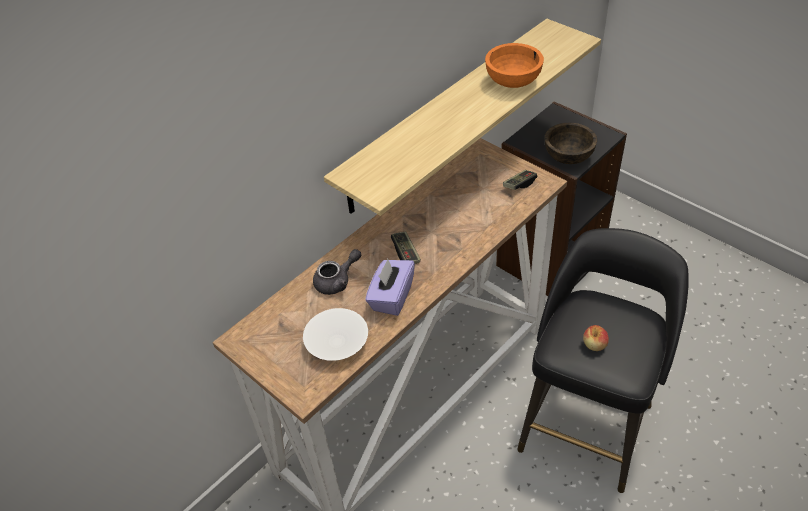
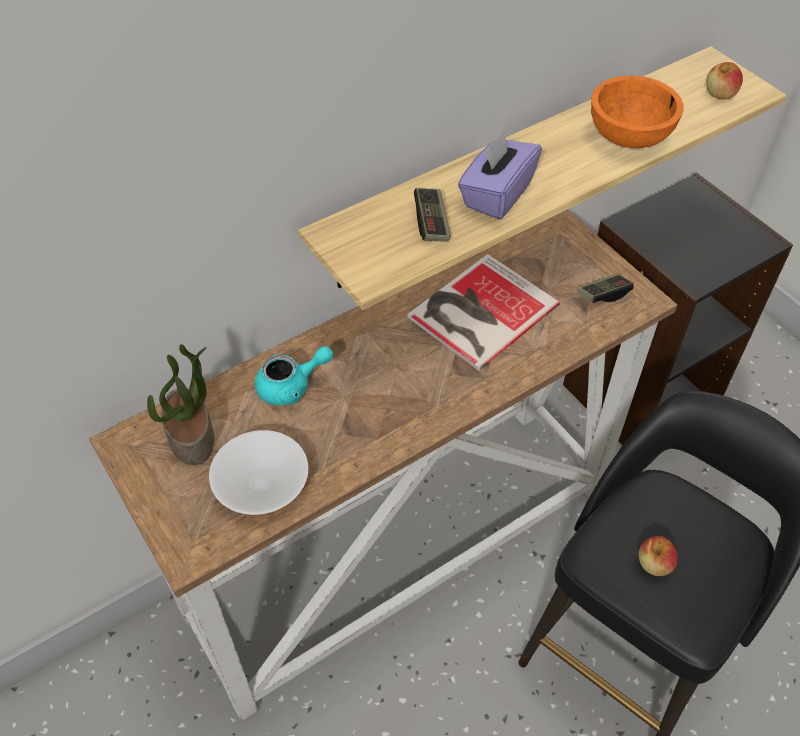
camera: 10 degrees right, 5 degrees up
grey teapot [313,249,361,295] -> turquoise teapot [255,346,333,405]
purple tissue box [365,259,415,316] -> purple tissue box moved to [458,131,542,220]
game controller [391,232,421,264] -> game controller moved to [414,188,451,242]
brown bowl [544,123,597,164] -> none
none -> potted plant [147,344,214,465]
none -> book [407,254,560,371]
none -> apple [706,62,743,100]

